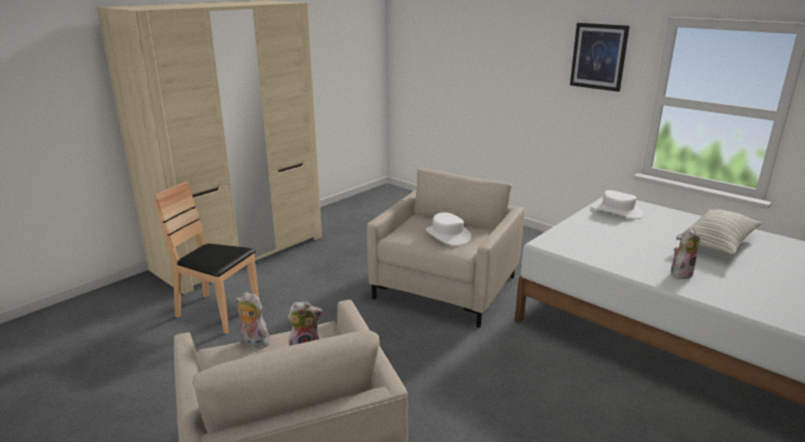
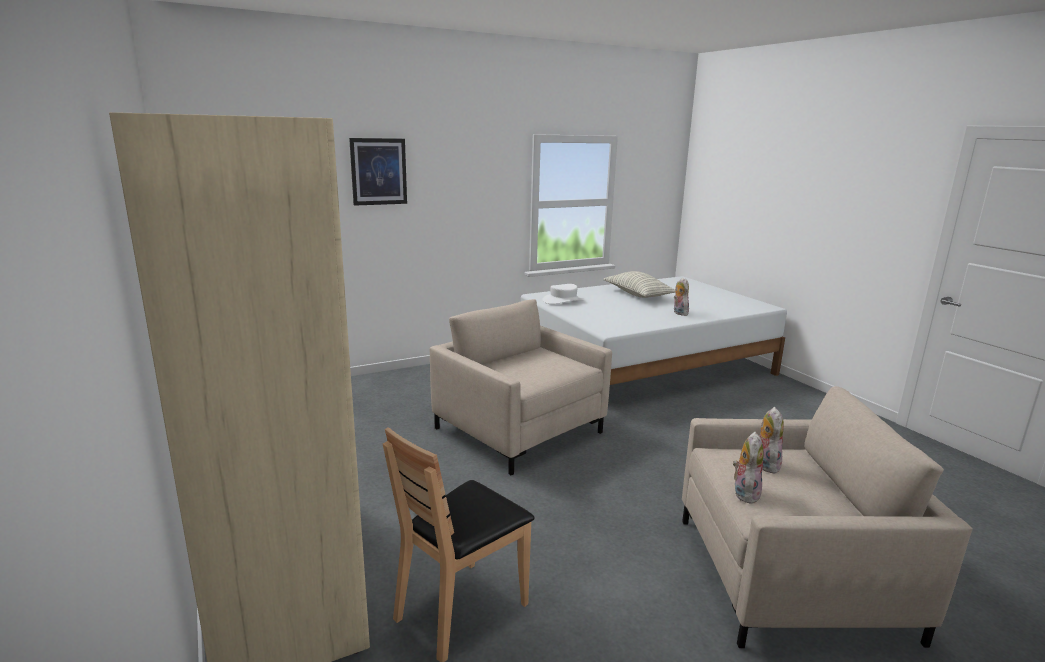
camera: 70 degrees left, 5 degrees down
plush toy [236,292,270,349] -> plush toy turned 150 degrees clockwise [733,432,764,505]
white hat [426,212,471,246] -> none
picture [570,23,630,92] -> picture moved to [349,138,407,206]

